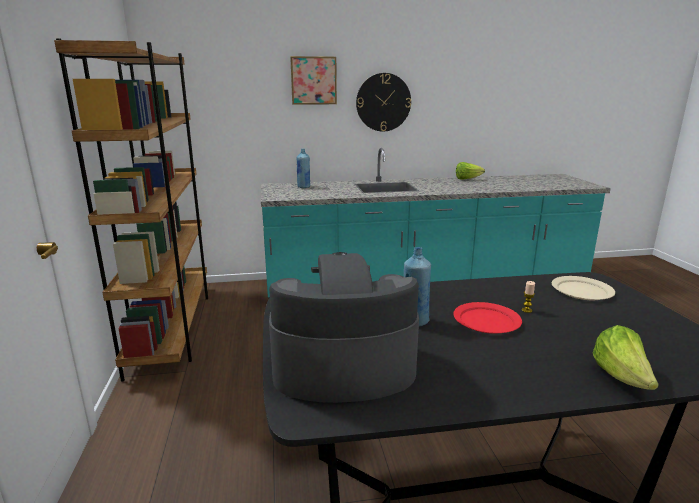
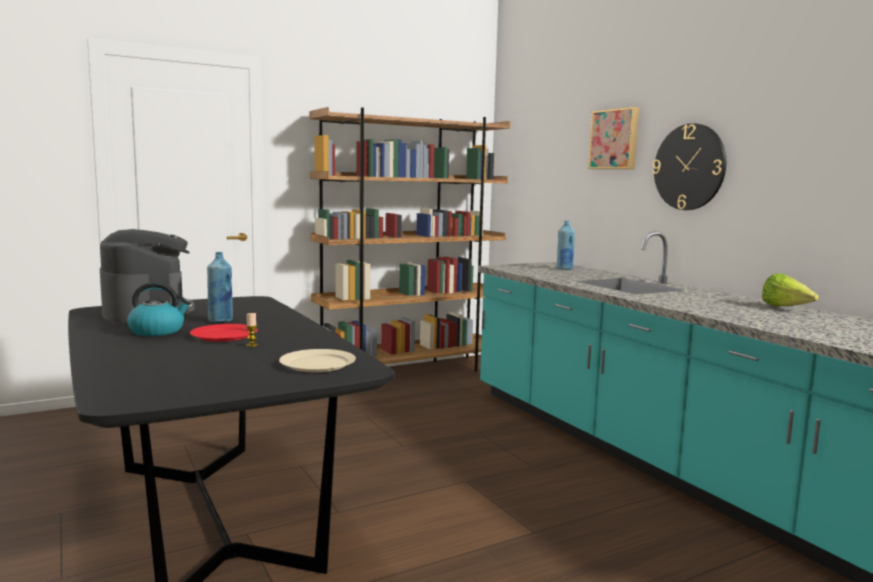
camera: 70 degrees right, 10 degrees down
lettuce [593,325,659,390] -> none
none -> kettle [127,282,191,336]

